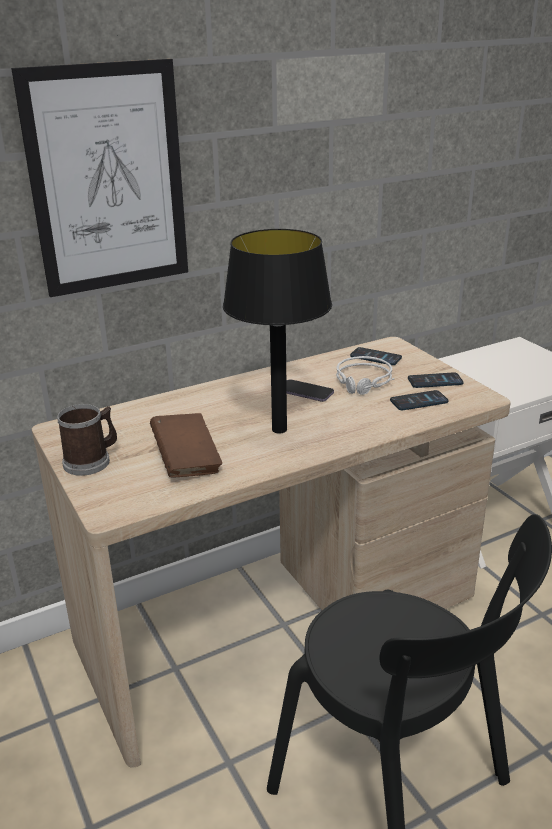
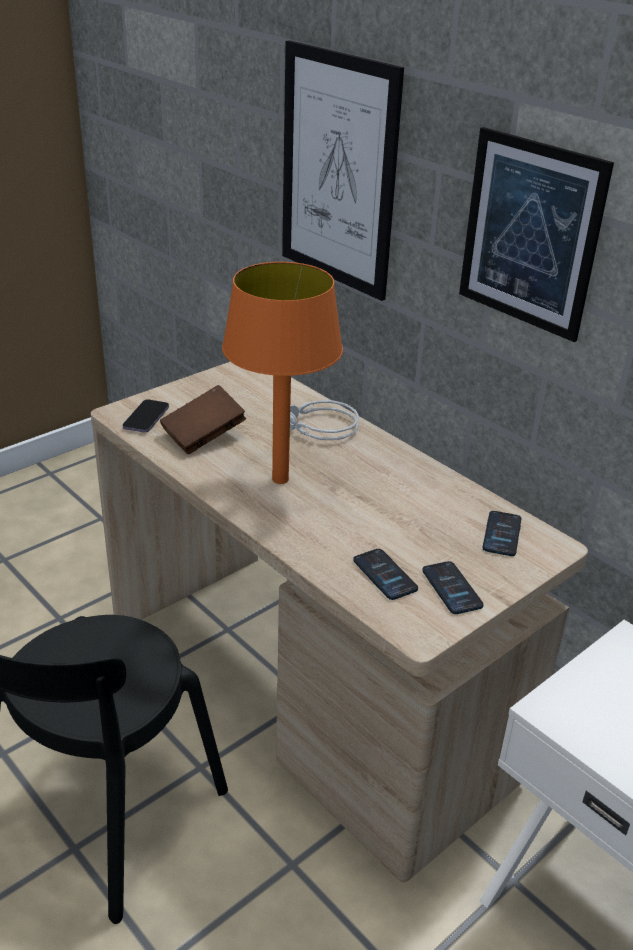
camera: 75 degrees right, 5 degrees up
mug [57,404,117,476] -> none
black table lamp [223,229,332,433] -> orange table lamp [222,262,343,484]
phone [286,379,334,402] -> phone moved to [123,399,169,433]
grey headphones [336,356,394,395] -> grey headphones moved to [290,400,359,440]
none -> picture [459,127,614,342]

